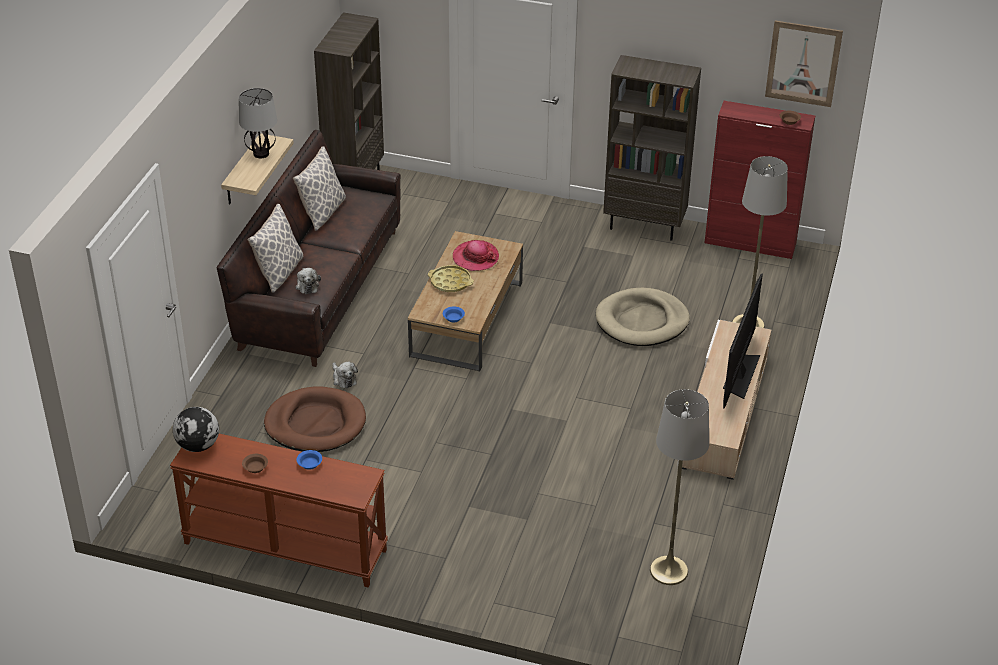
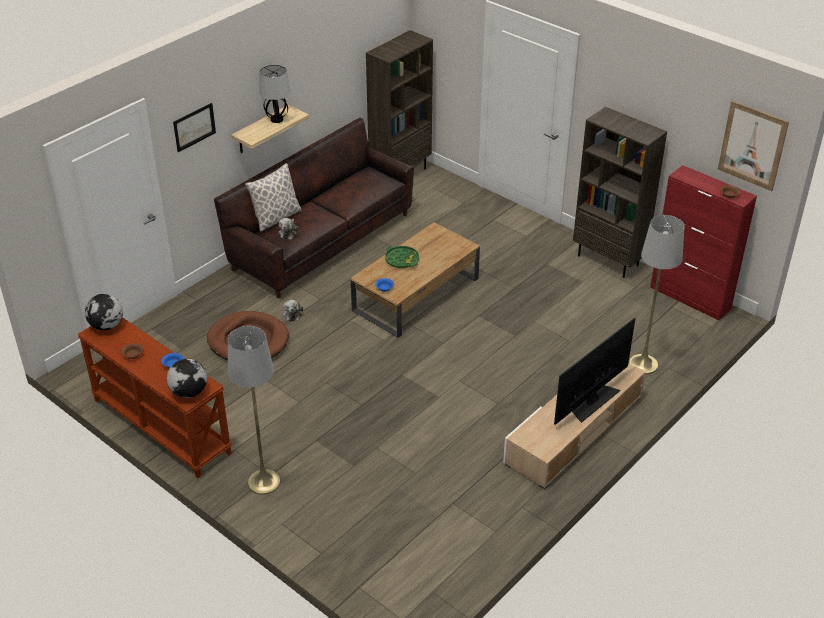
camera: 25 degrees right, 0 degrees up
pillow [293,146,346,231] -> none
yellow tray [428,265,474,292] -> green tray [385,246,419,268]
hat [453,240,499,271] -> none
beige dog bed [596,288,690,346] -> none
grey floor lamp [650,389,709,585] -> grey floor lamp moved to [228,326,280,495]
none -> globe [167,359,207,398]
none -> picture [173,103,216,152]

